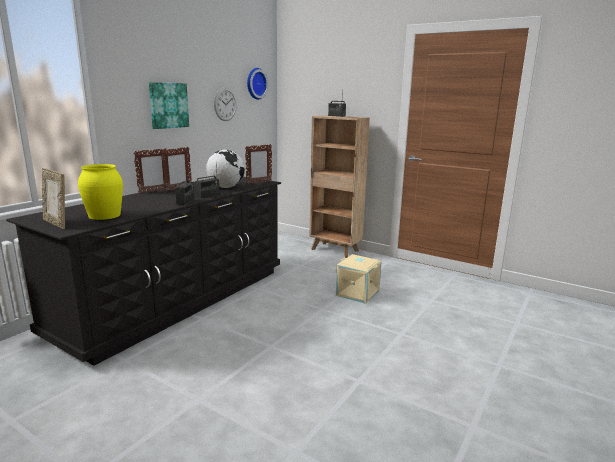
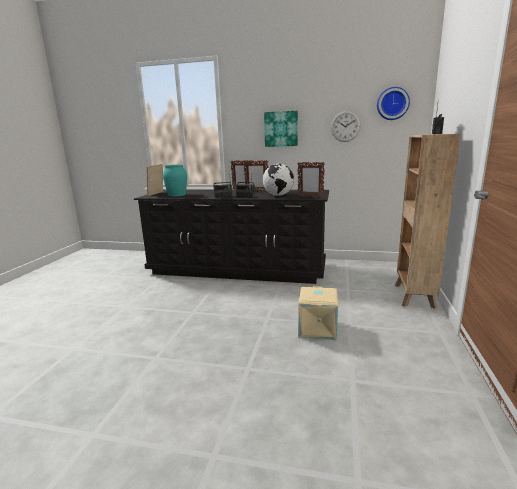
camera: 70 degrees right, 0 degrees up
yellow vase [78,164,123,220] -> turquoise vase [163,165,187,197]

